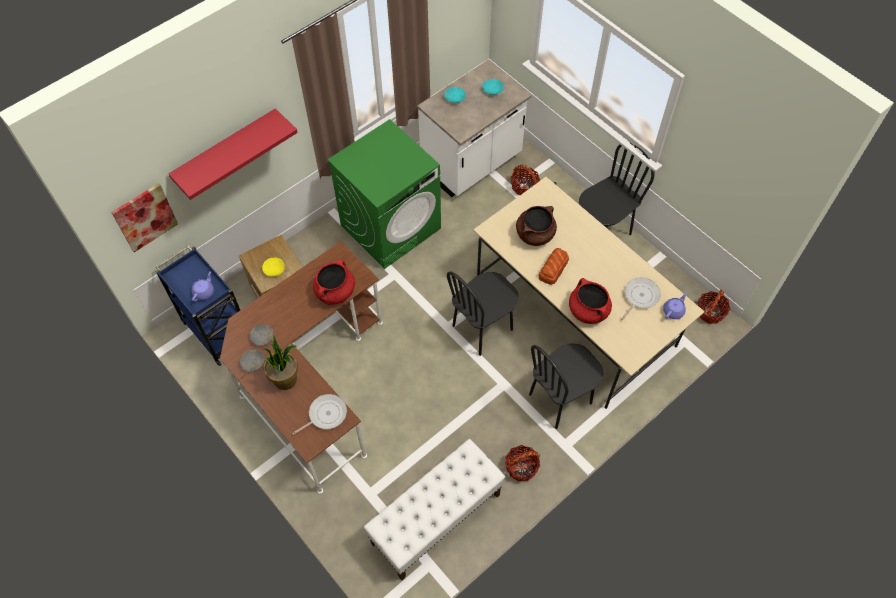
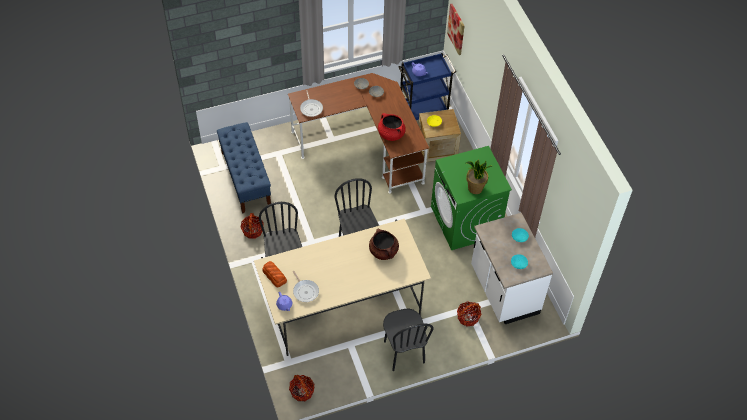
camera: 110 degrees right, 5 degrees down
red shelf [168,108,298,200] -> none
potted plant [263,335,298,390] -> potted plant moved to [466,159,492,194]
white bench [364,439,505,580] -> blue bench [217,122,271,214]
bread [538,248,569,285] -> bread moved to [262,261,287,288]
red cooking pot [569,278,612,324] -> none

